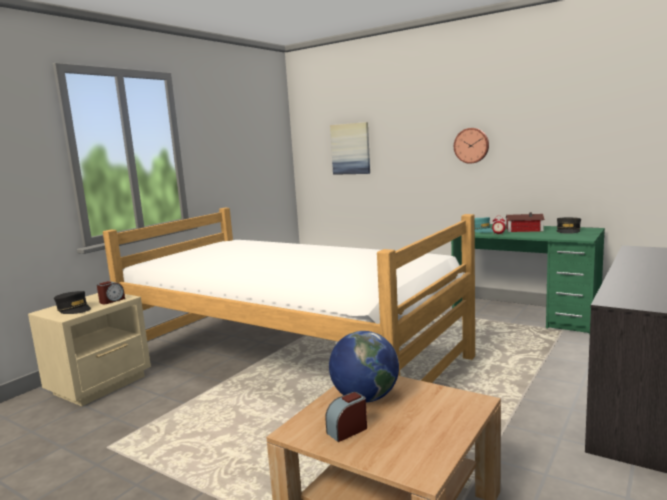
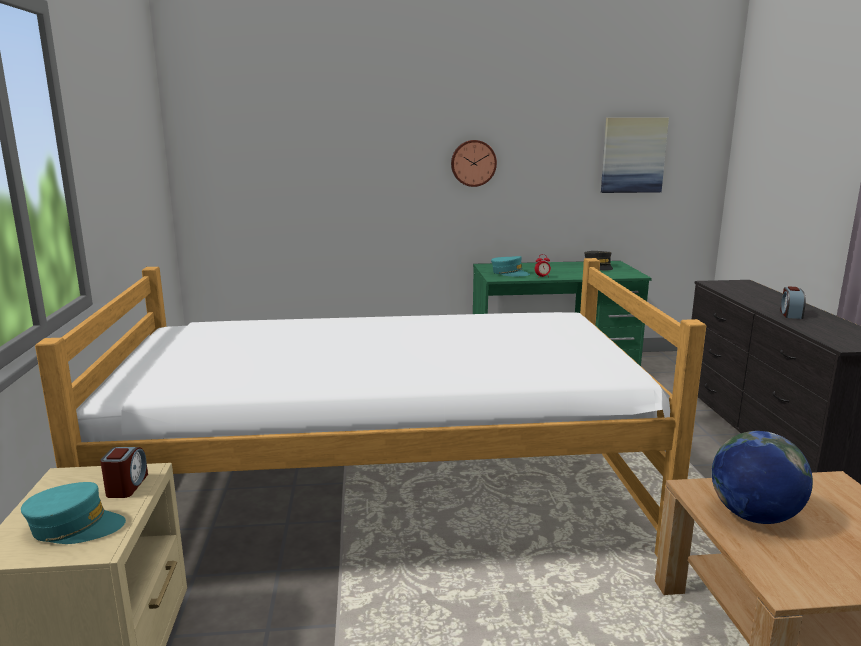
camera: 40 degrees left, 5 degrees up
black cap [54,291,91,314] -> turquoise cap [21,482,126,544]
alarm clock [325,392,367,442] -> alarm clock moved to [780,287,806,319]
picture [330,122,370,175] -> picture moved to [601,118,669,193]
toy house [506,212,545,232] -> none

